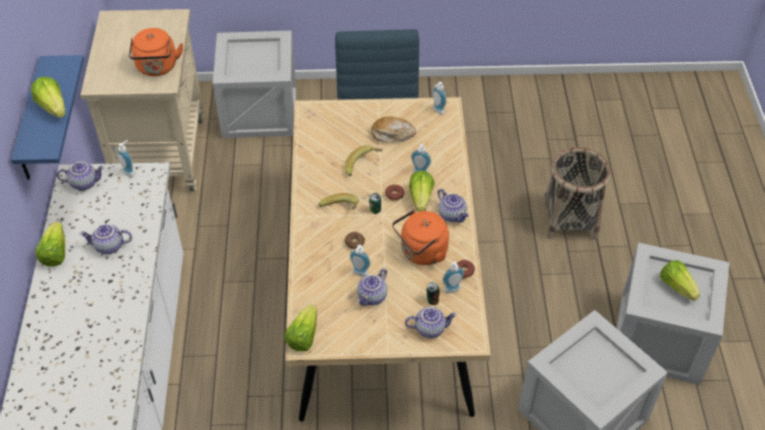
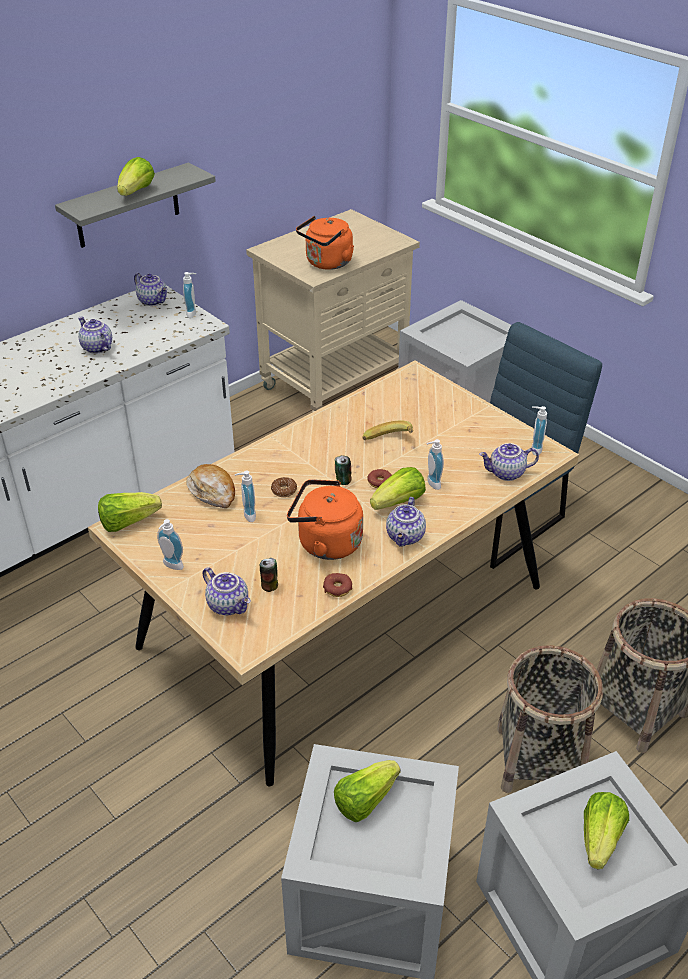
camera: 50 degrees right, 10 degrees down
blue shelf [11,55,84,180] -> grey shelf [55,163,216,248]
lettuce [35,222,65,267] -> lettuce moved to [334,760,400,822]
banana [319,193,359,210] -> none
teapot [357,269,387,306] -> teapot moved to [479,443,539,481]
bread [371,117,416,142] -> bread moved to [186,464,235,508]
soap dispenser [442,261,464,293] -> soap dispenser moved to [157,519,184,570]
none -> basket [497,645,603,793]

